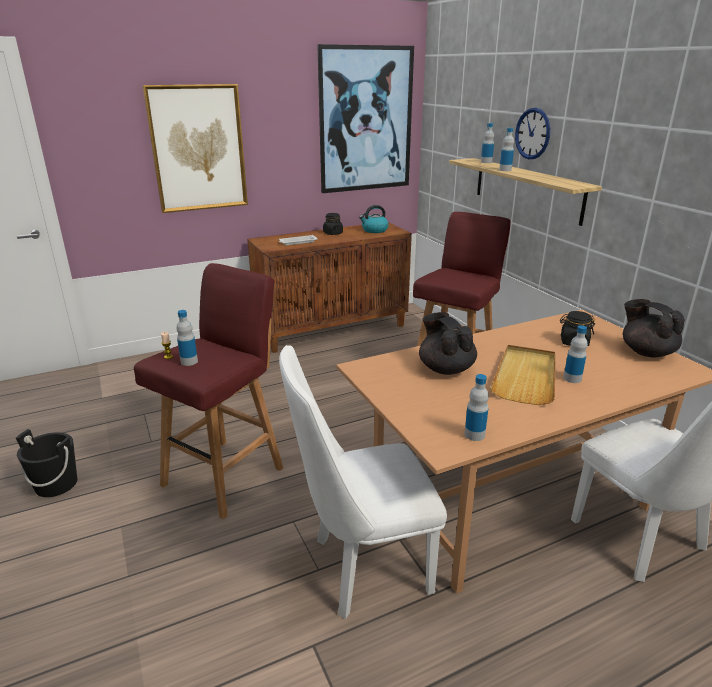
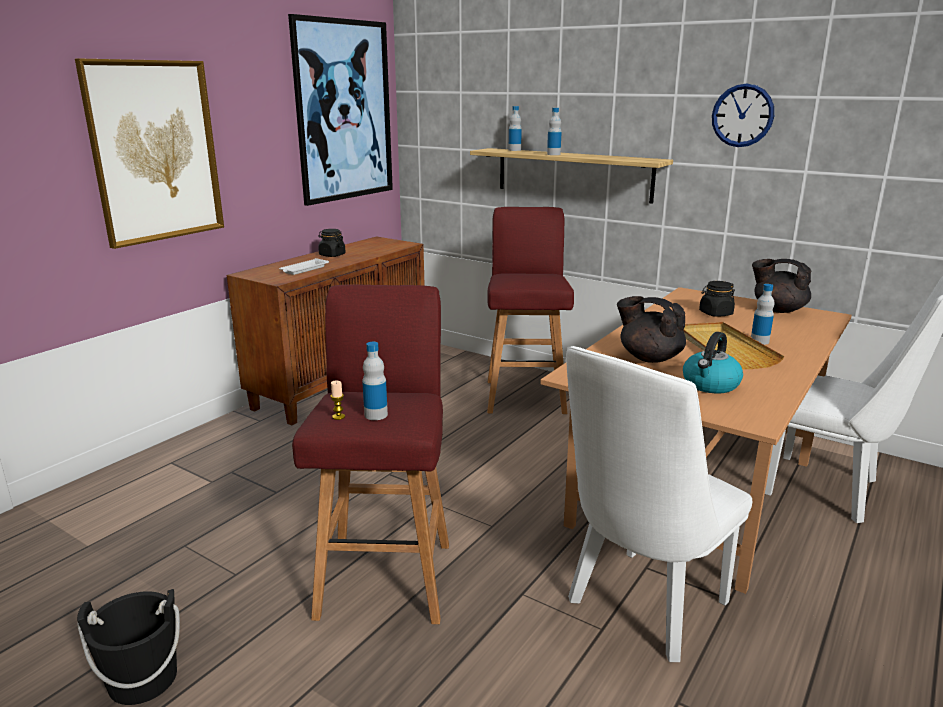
camera: 30 degrees left, 5 degrees down
kettle [359,205,389,233] -> kettle moved to [683,332,743,393]
bottle [464,374,489,441] -> none
wall clock [515,108,550,159] -> wall clock moved to [712,84,774,147]

